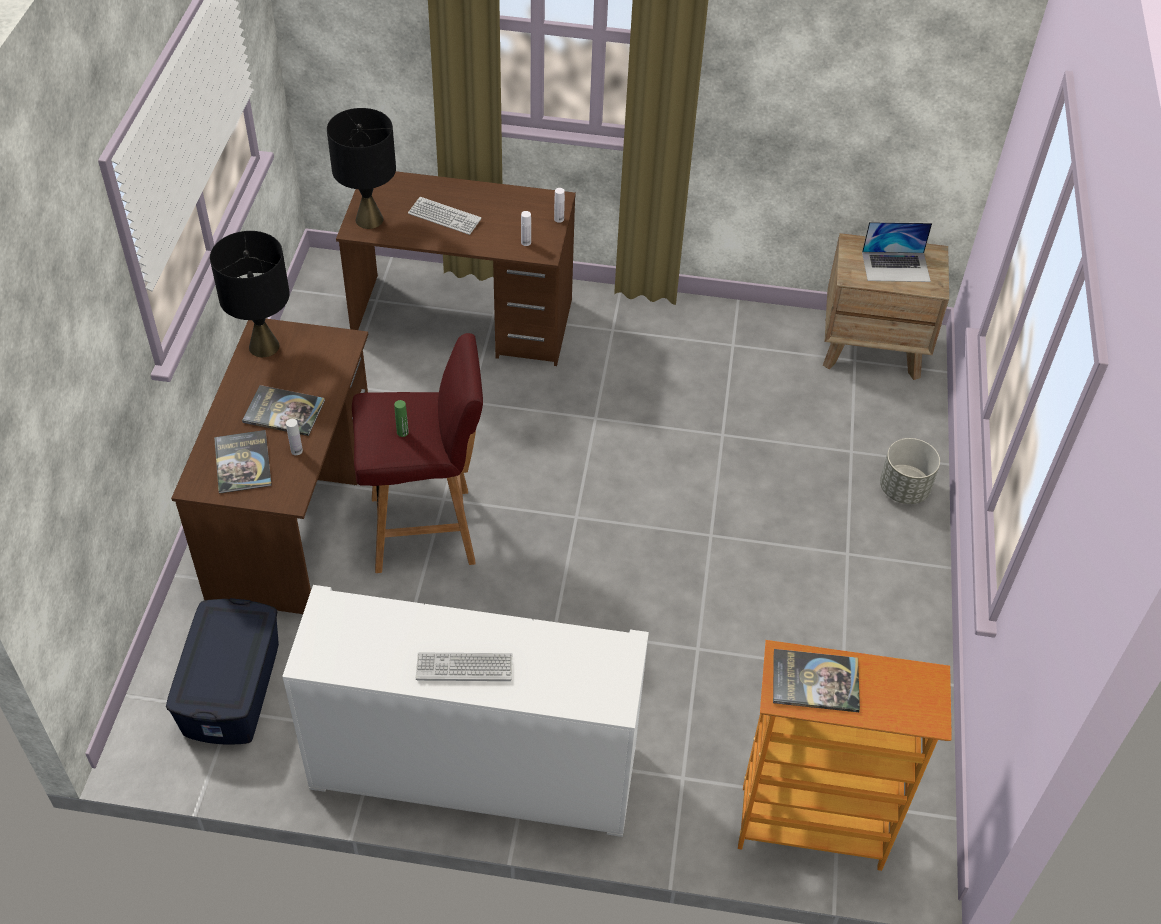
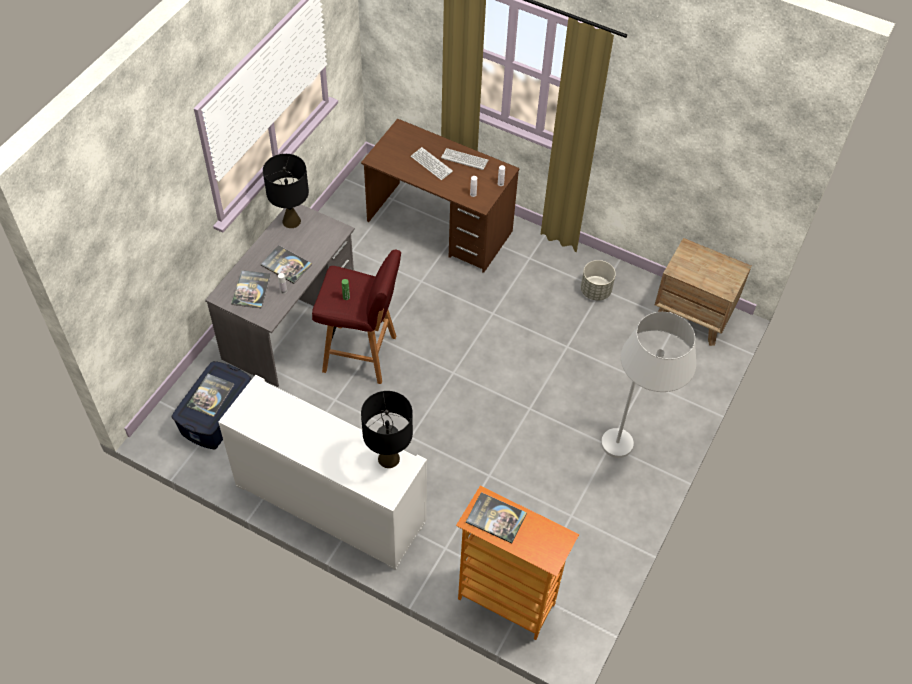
camera: 20 degrees right, 5 degrees up
brown desk [171,319,368,614] -> grey desk [205,204,355,387]
black table lamp [327,108,396,229] -> black table lamp moved to [361,391,413,468]
keyboard [416,652,512,681] -> keyboard moved to [441,148,488,170]
laptop [862,222,932,282] -> none
grey planter [880,438,940,504] -> grey planter moved to [581,260,616,301]
none -> book [187,374,234,417]
none -> white floor lamp [601,312,696,458]

